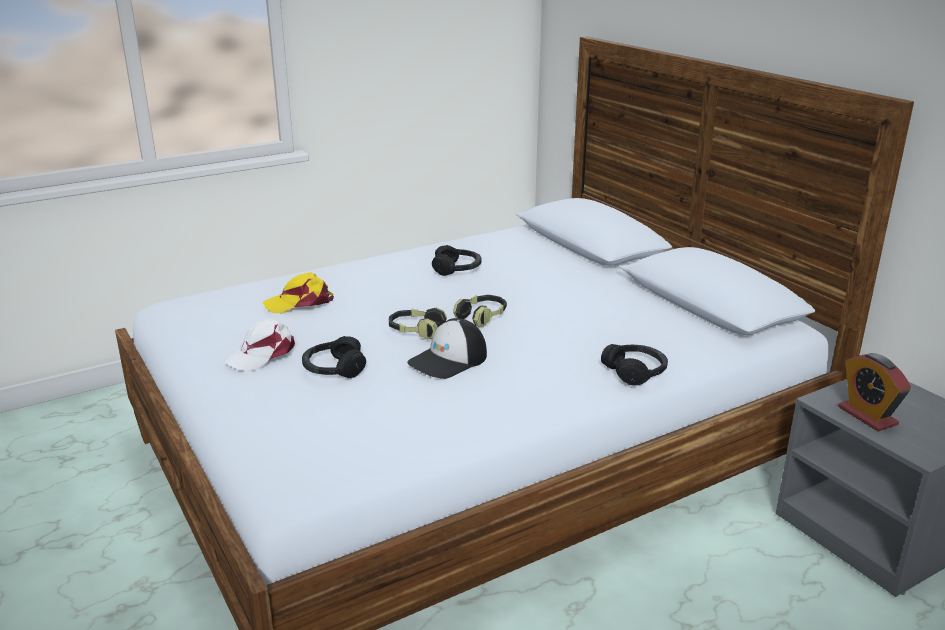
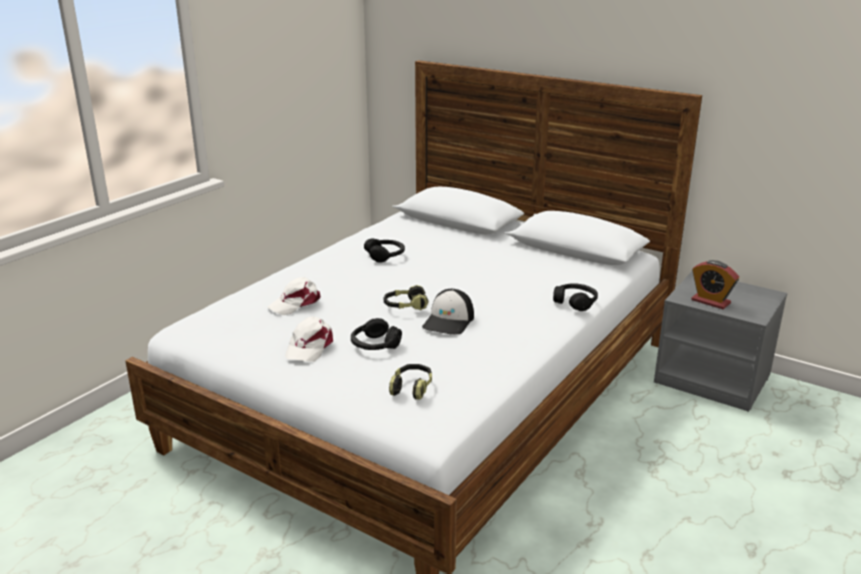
camera: 25 degrees left, 0 degrees up
yellow cap [263,272,334,313] -> white cap [267,277,321,315]
headphones [453,295,507,327] -> headphones moved to [389,364,432,400]

